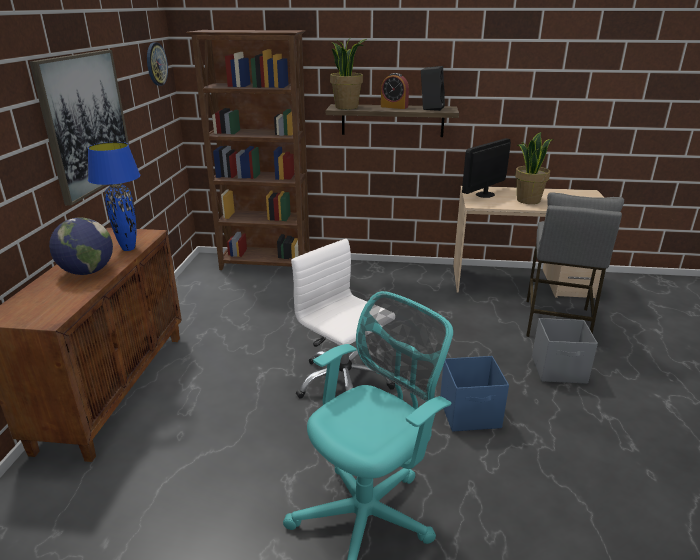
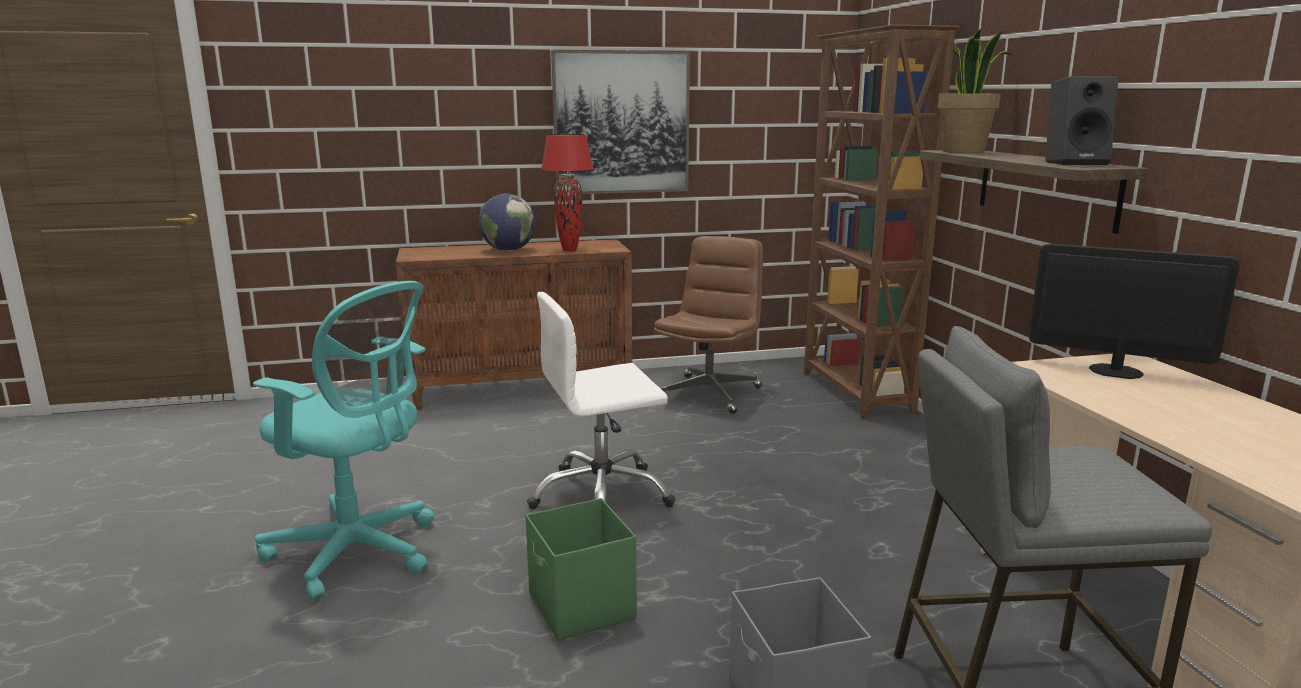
camera: 70 degrees right, 10 degrees down
blue table lamp [88,142,141,251] -> red table lamp [541,134,594,252]
wall clock [147,42,168,86] -> none
white office chair [291,239,395,399] -> white office chair turned 135 degrees counterclockwise [527,292,676,509]
alarm clock [381,73,409,109] -> none
blue storage box [440,356,509,432] -> green storage box [525,498,637,641]
potted plant [515,132,554,204] -> none
none -> brown office chair [653,236,763,414]

